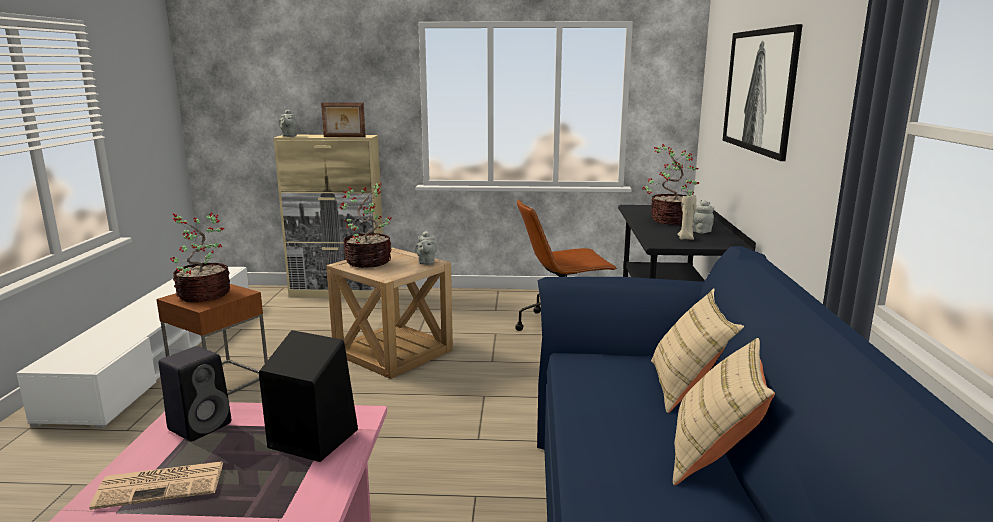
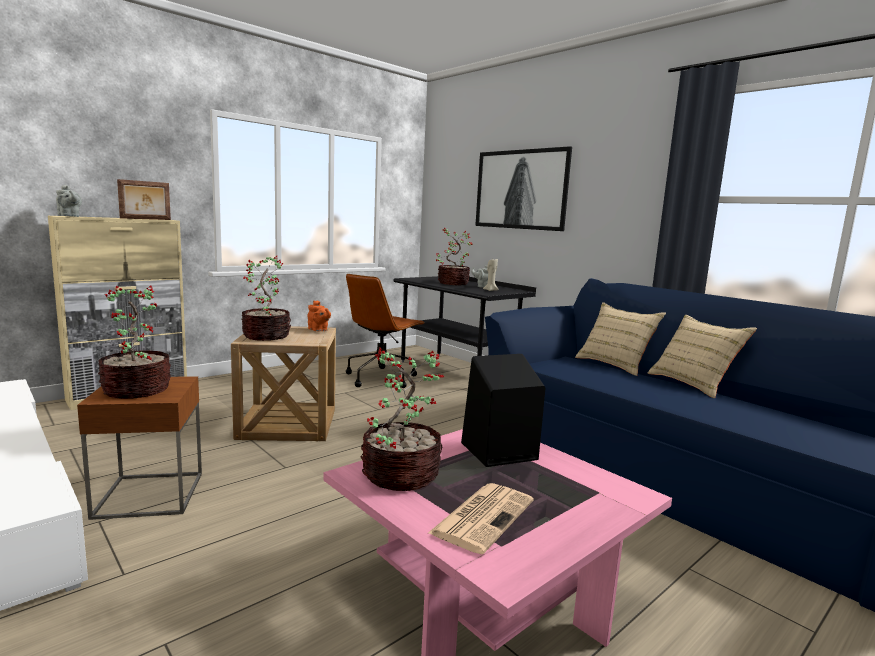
camera: 45 degrees left, 5 degrees down
black speaker [159,346,231,442] -> potted plant [361,348,444,491]
grey teapot [415,230,437,265] -> orange teapot [308,300,331,331]

